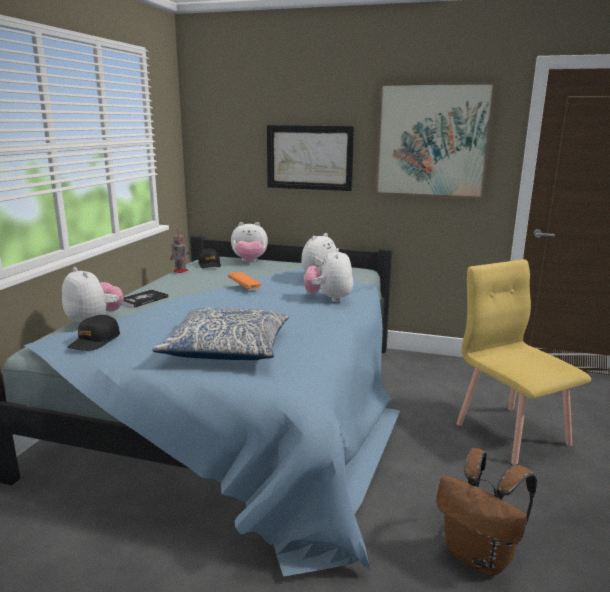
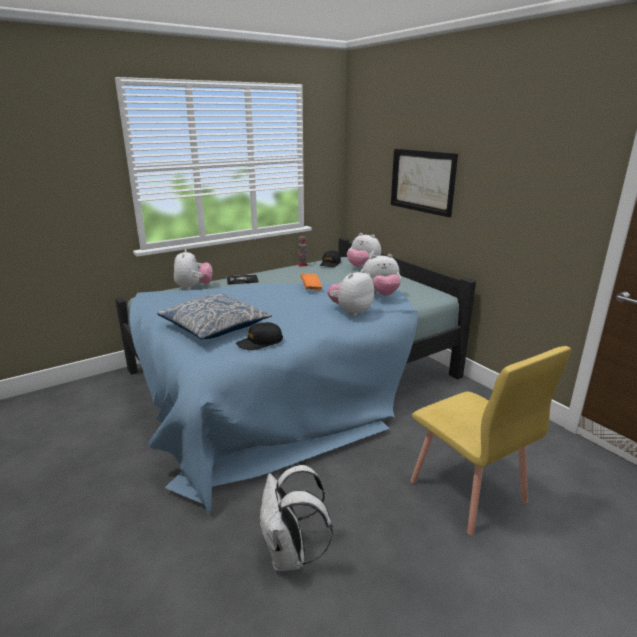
camera: 40 degrees right, 5 degrees up
black cap [67,315,120,351] -> black cap moved to [236,322,283,350]
picture [374,82,496,199] -> none
brown backpack [436,448,537,576] -> white backpack [259,465,333,571]
yellow chair [457,259,591,465] -> yellow chair turned 135 degrees clockwise [411,346,571,535]

